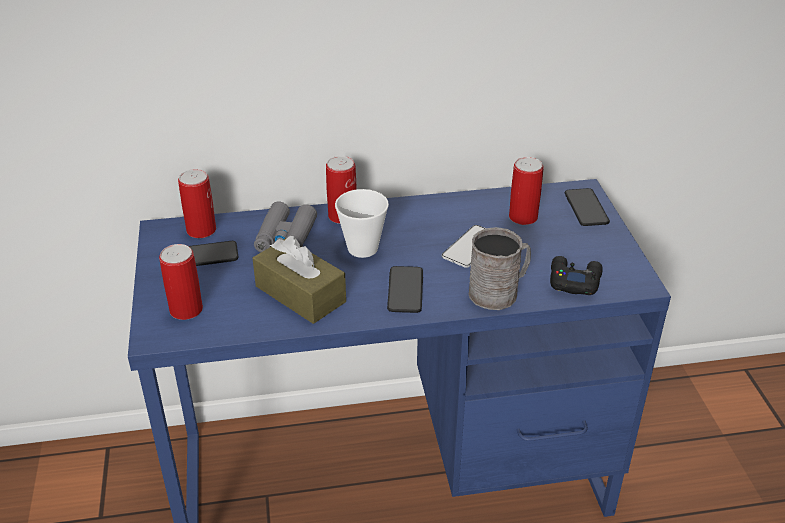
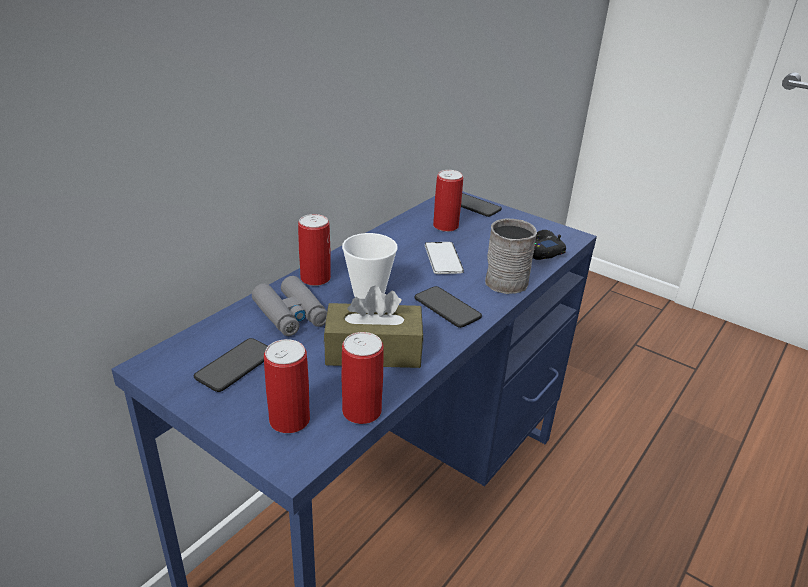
camera: 45 degrees left, 5 degrees down
can [178,169,216,238] -> can moved to [342,332,383,424]

